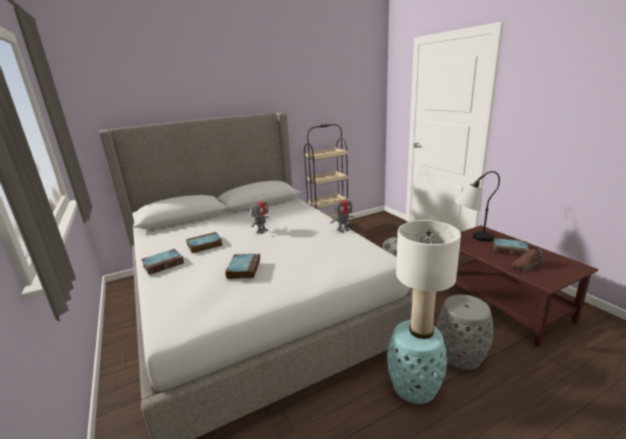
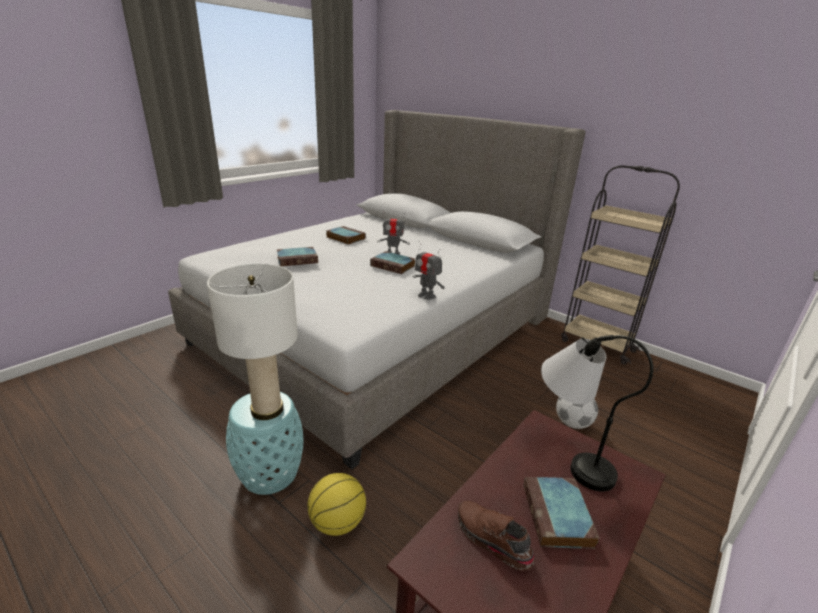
camera: 65 degrees right, 5 degrees up
book [141,249,184,275] -> book moved to [370,251,415,274]
grey stool [437,294,493,370] -> basketball [308,473,366,536]

